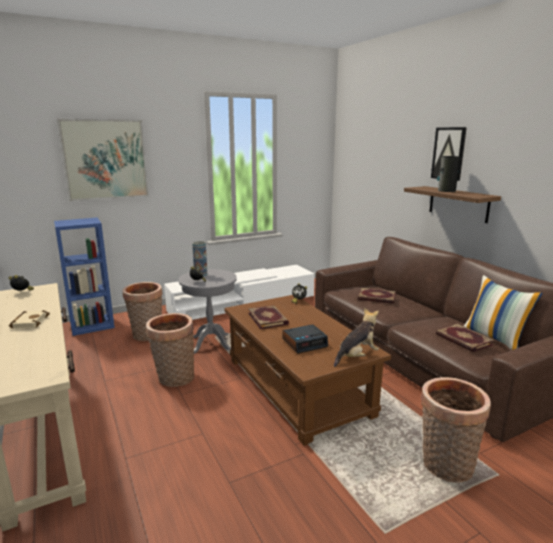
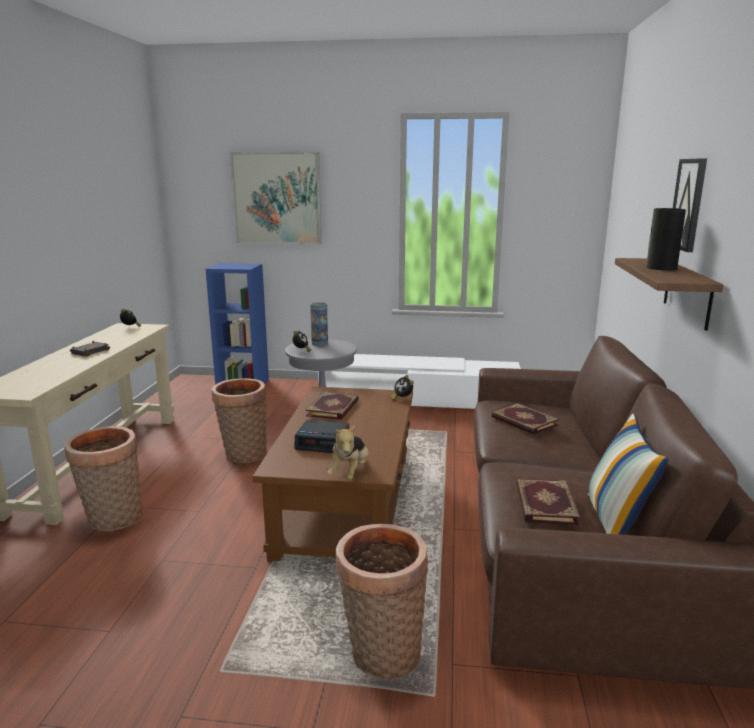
camera: 35 degrees right, 0 degrees up
beige book [9,310,50,329] -> black book [70,341,110,357]
basket [122,282,162,341] -> basket moved to [64,426,142,531]
plush toy [334,308,379,367] -> plush toy turned 105 degrees clockwise [327,425,369,480]

